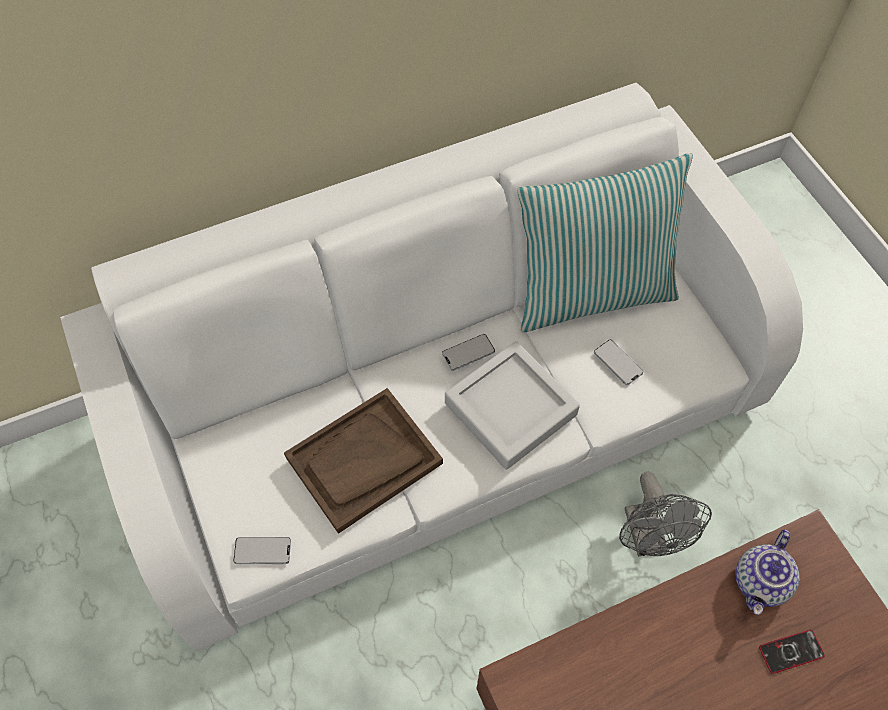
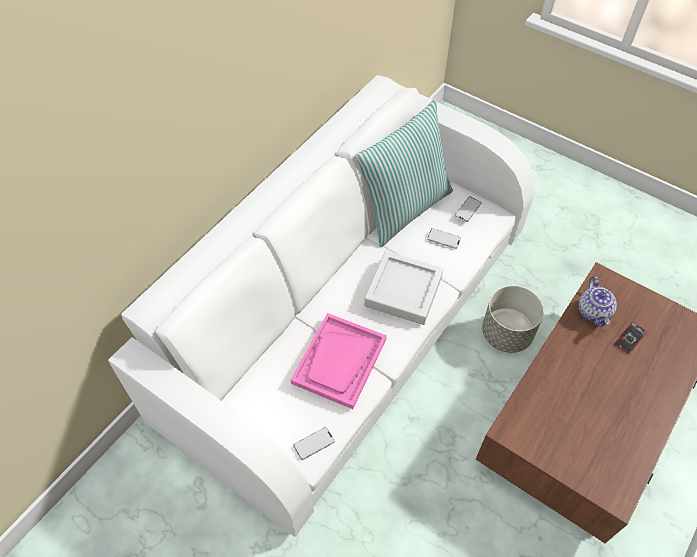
camera: 30 degrees left, 5 degrees down
brown tray [284,388,443,534] -> pink tray [291,313,387,409]
phone [442,334,495,371] -> phone moved to [455,196,482,222]
grey fan [619,472,712,557] -> grey planter [482,285,544,353]

